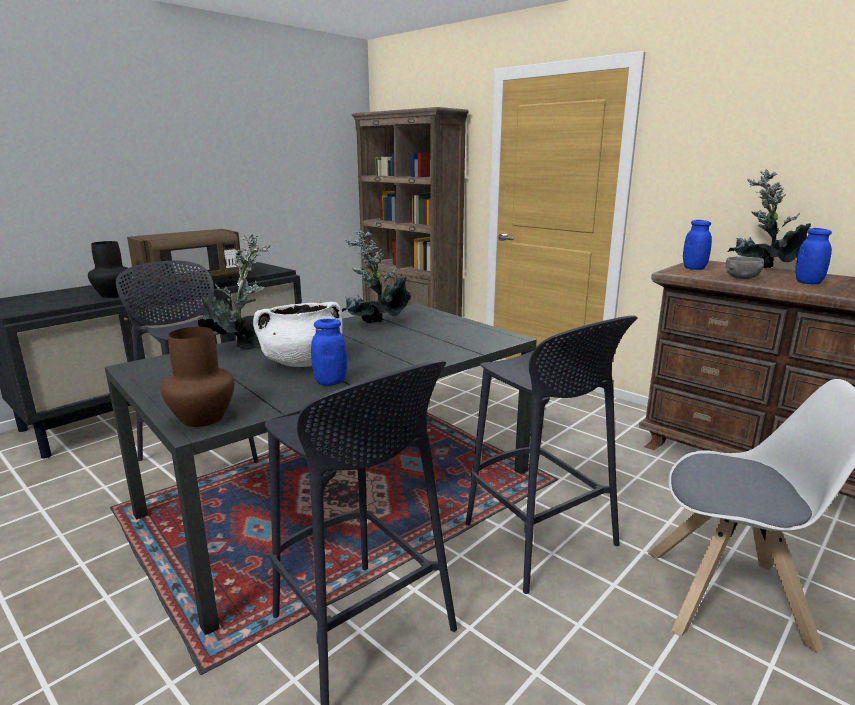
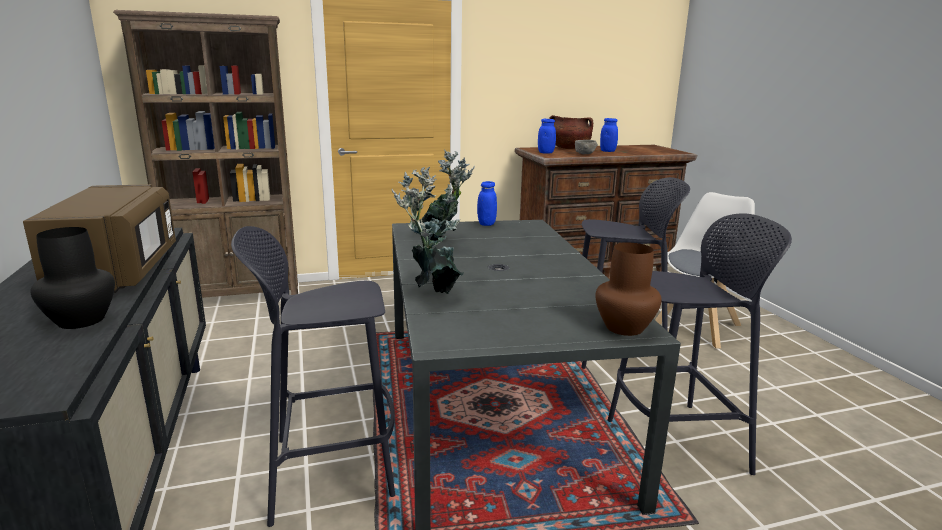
camera: 60 degrees left, 0 degrees up
white cooking pot [253,302,343,367] -> none
blue jar [311,319,347,386] -> blue jar moved to [477,181,497,226]
potted plant [728,169,811,268] -> brown cooking pot [549,115,593,149]

